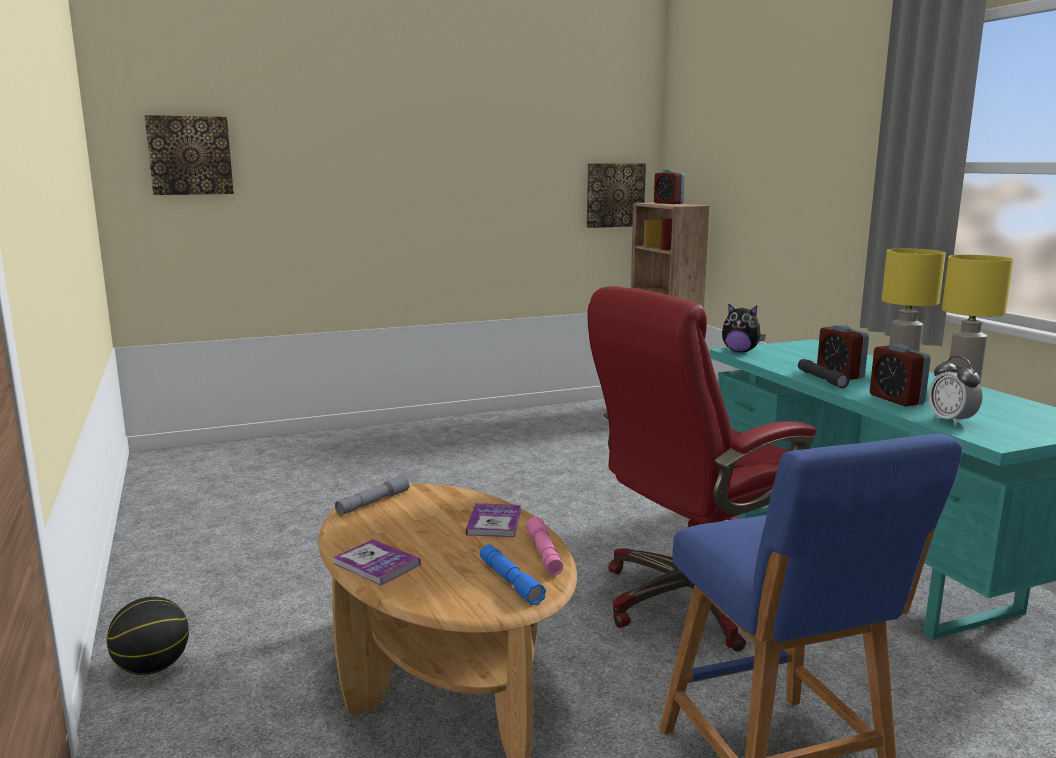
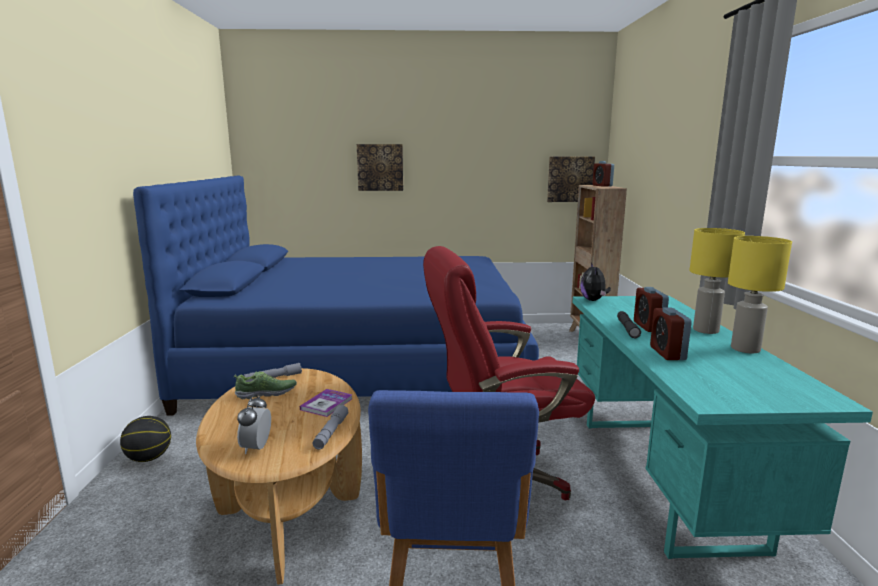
camera: 20 degrees right, 0 degrees up
picture [144,115,234,195] -> picture moved to [357,144,403,191]
book [333,539,421,585] -> none
blue flashlight [480,545,546,605] -> none
pink flashlight [526,517,563,575] -> grey flashlight [312,405,349,450]
plush toy [722,303,766,352] -> plush toy turned 45 degrees clockwise [580,263,611,301]
alarm clock [928,356,983,426] -> alarm clock moved to [237,394,271,454]
none -> blue bed [133,176,539,416]
none -> shoe [233,371,297,399]

